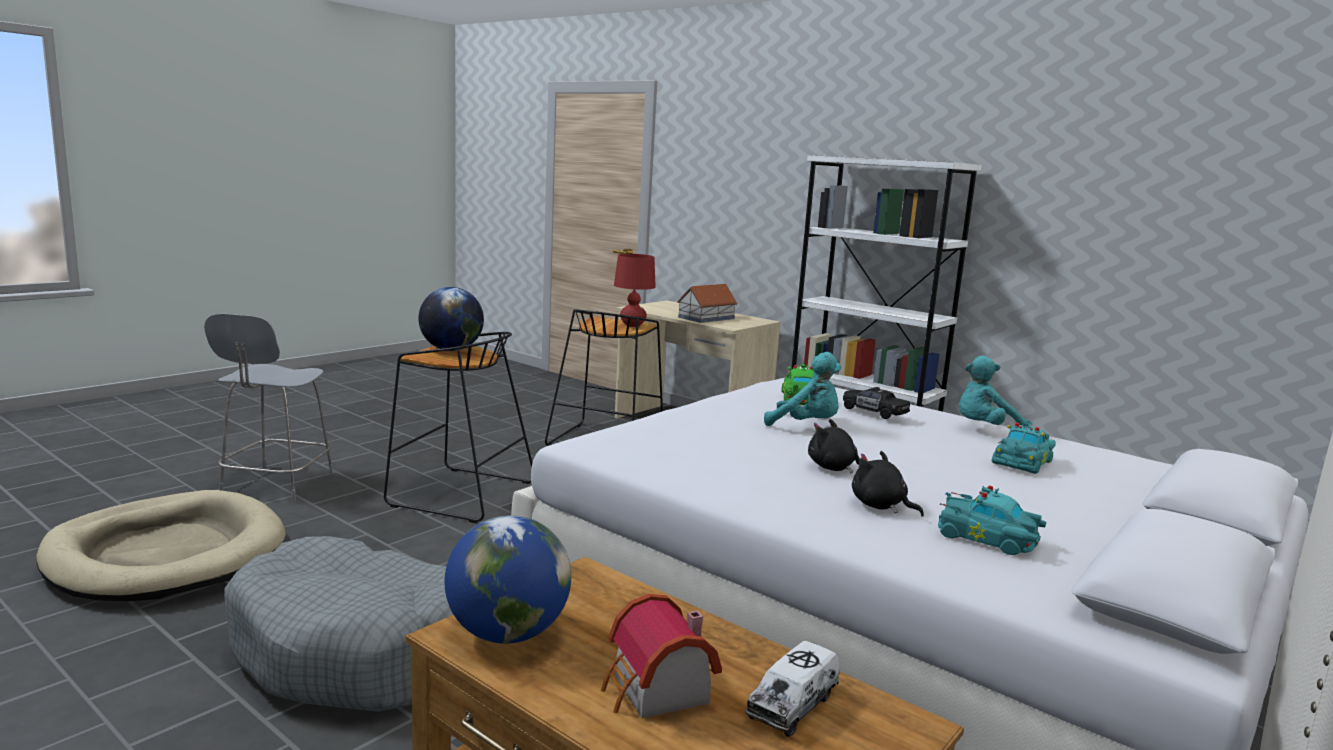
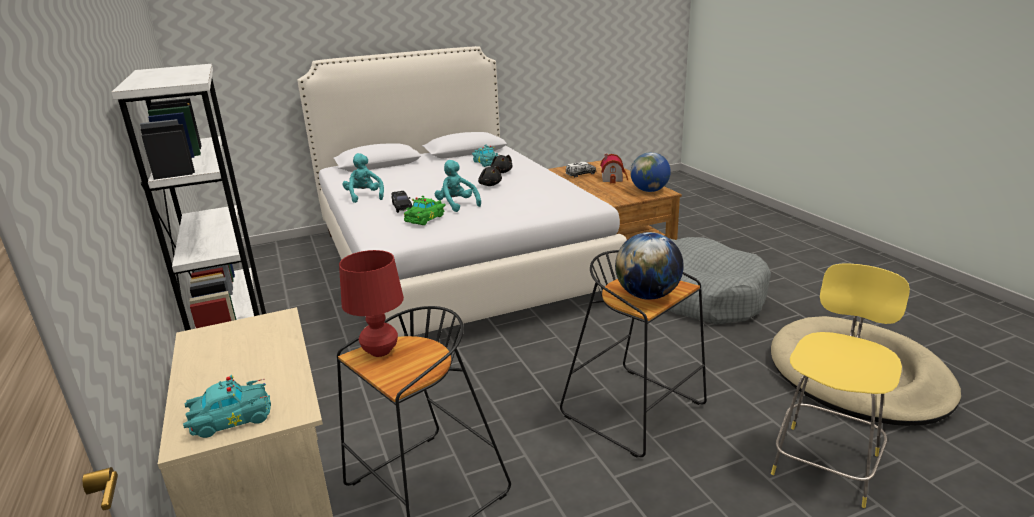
camera: 150 degrees left, 10 degrees up
grey stool [204,314,334,501] -> yellow stool [771,264,910,508]
toy house [677,284,737,323] -> none
turquoise plush toy [959,356,1029,425] -> turquoise plush toy turned 120 degrees counterclockwise [343,153,384,203]
turquoise toy car [992,421,1056,474] -> turquoise toy car moved to [183,375,271,438]

